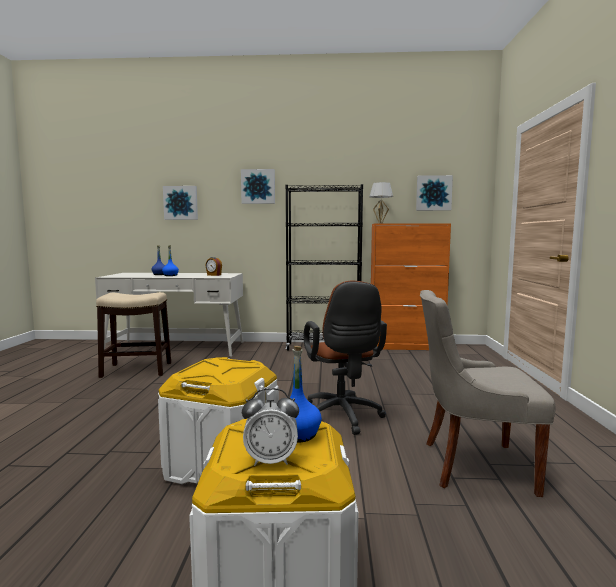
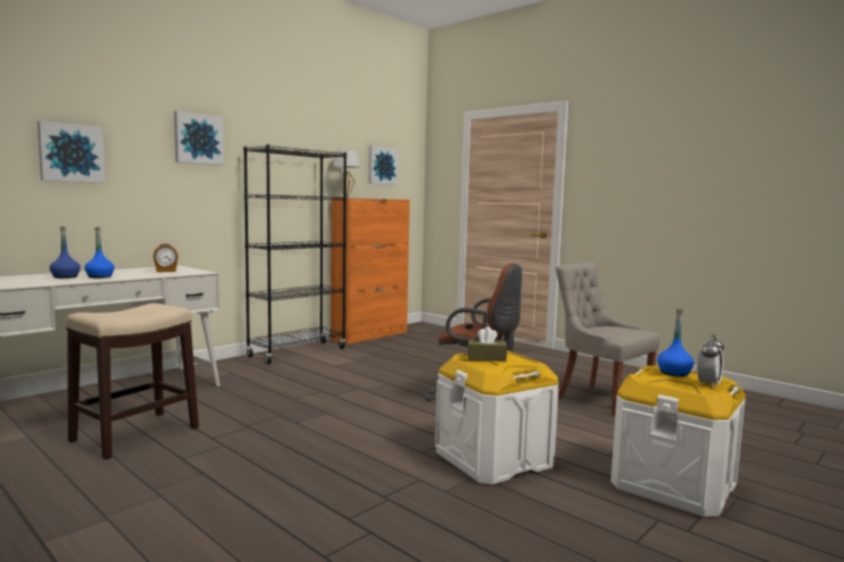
camera: 50 degrees left, 0 degrees up
grey chair [420,290,556,497] -> grey chair turned 90 degrees clockwise [556,262,660,416]
none -> brown tissue box [468,327,507,362]

